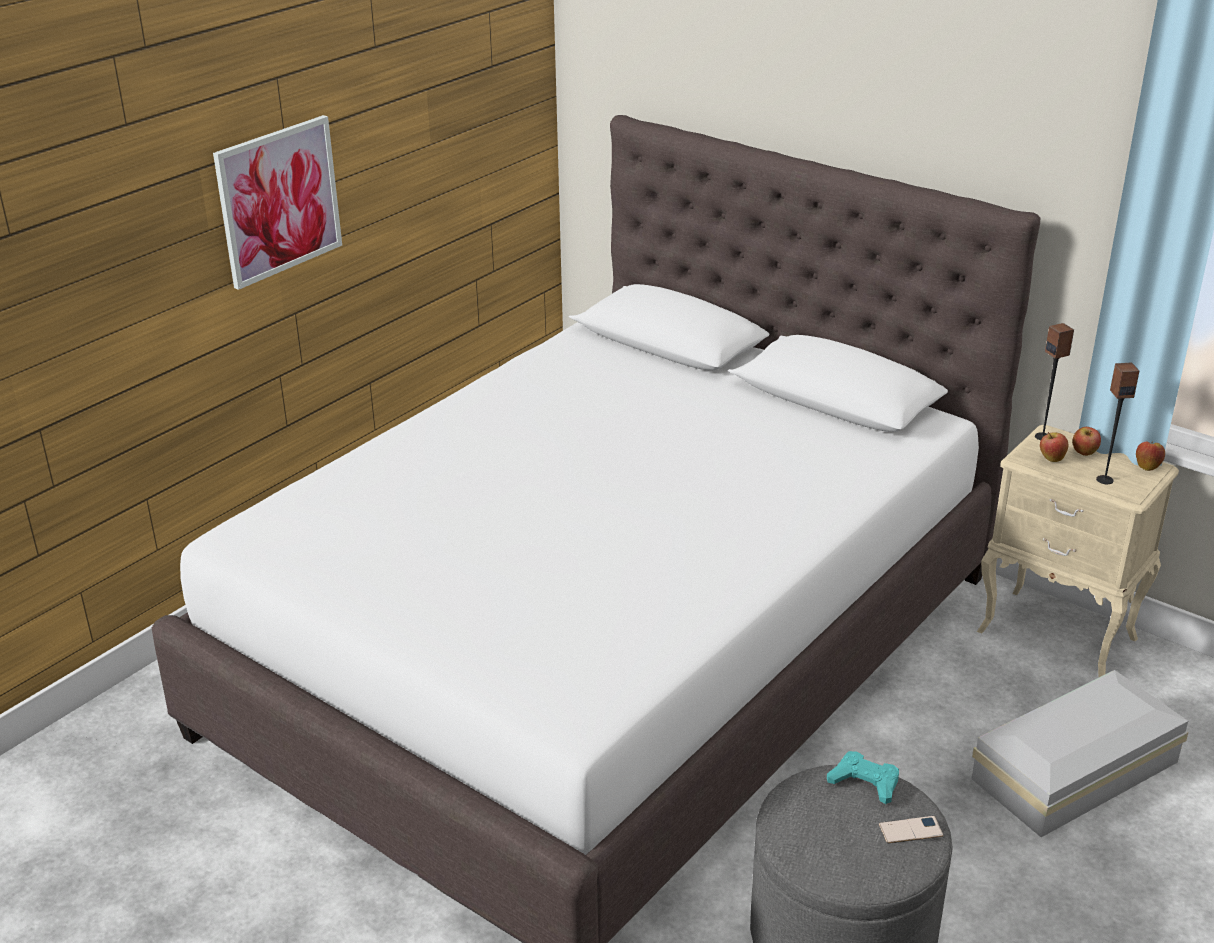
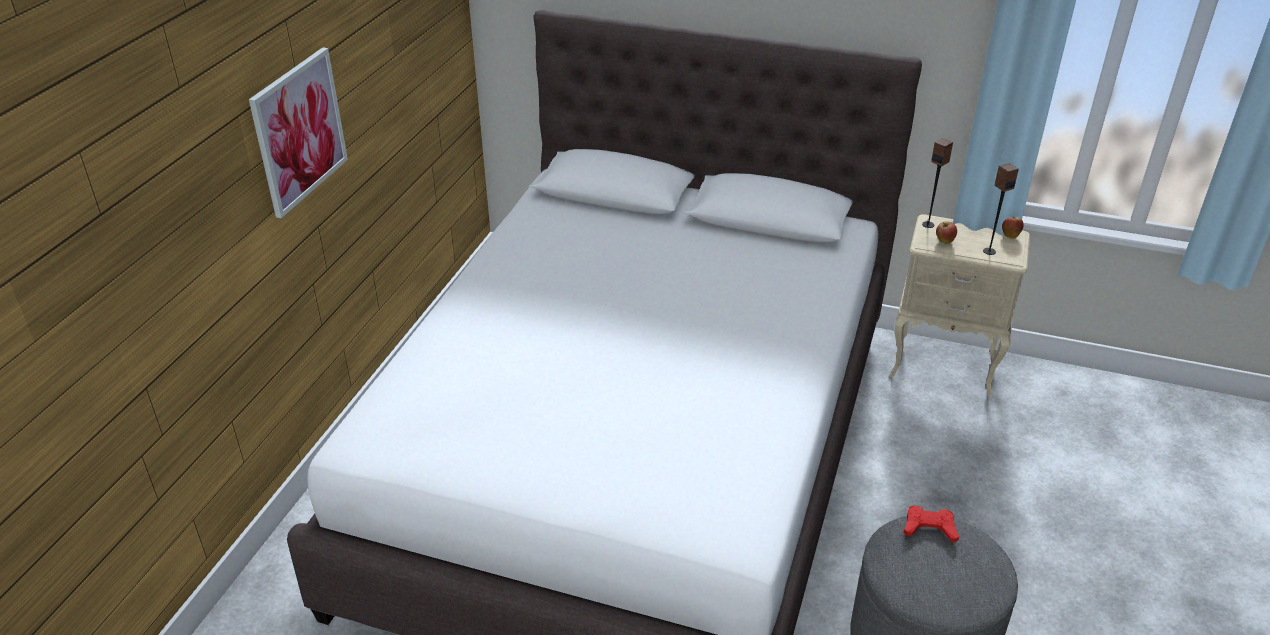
camera: 20 degrees left, 5 degrees up
turquoise game controller [827,751,899,804] -> red game controller [904,506,959,543]
phone [879,816,944,843] -> none
white storage box [971,670,1188,837] -> none
apple [1072,427,1101,456] -> none

